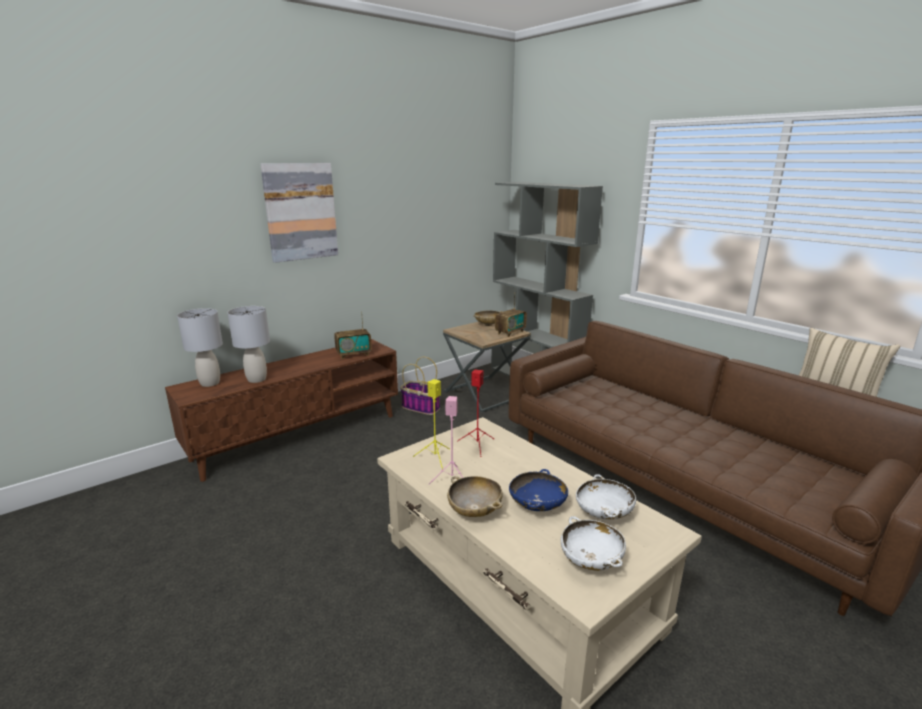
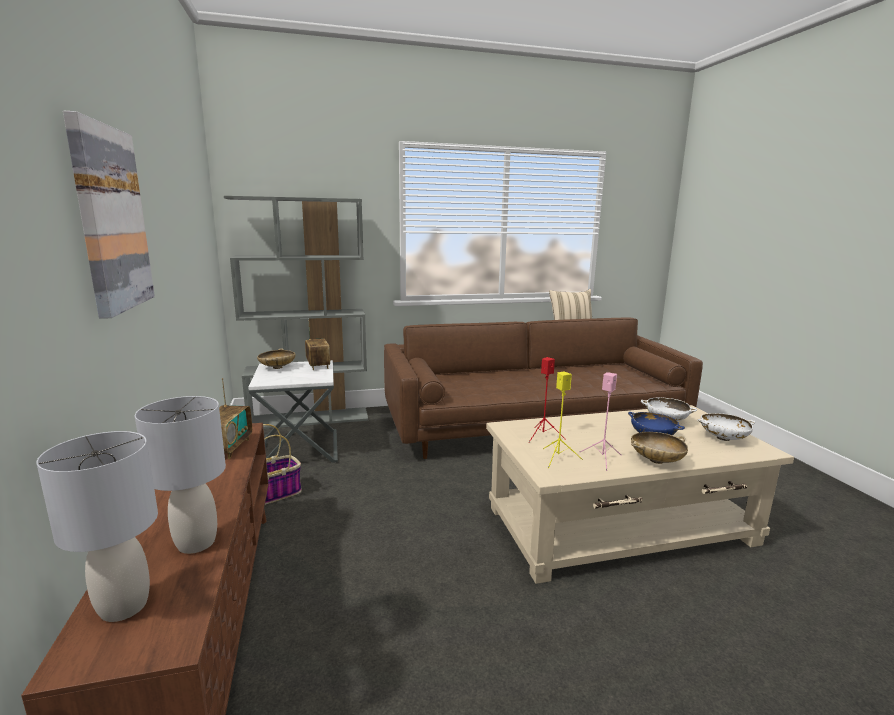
camera: 65 degrees left, 5 degrees down
brown side table [443,322,531,412] -> white side table [248,360,338,463]

